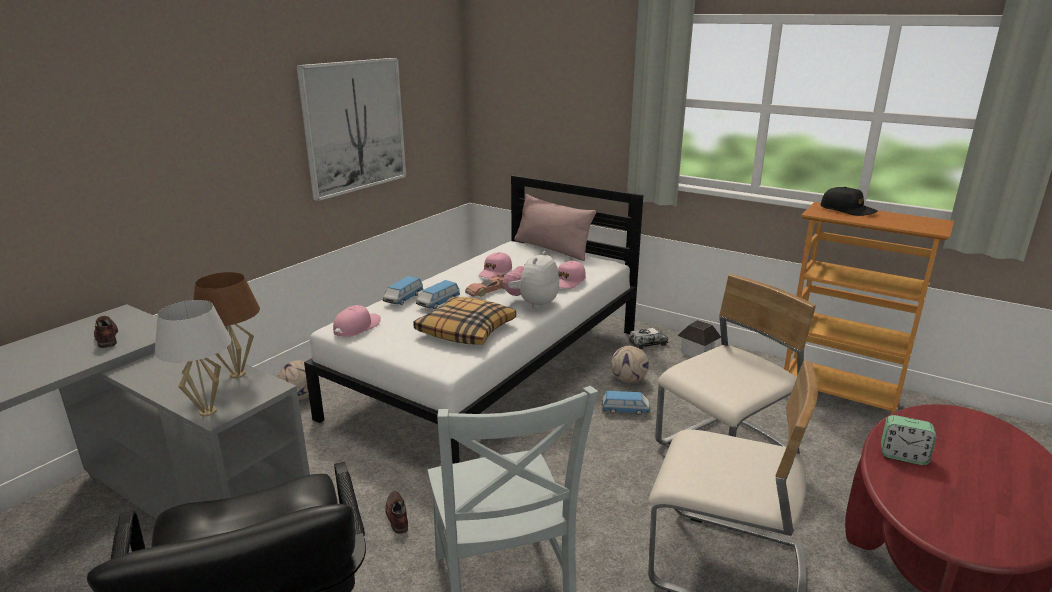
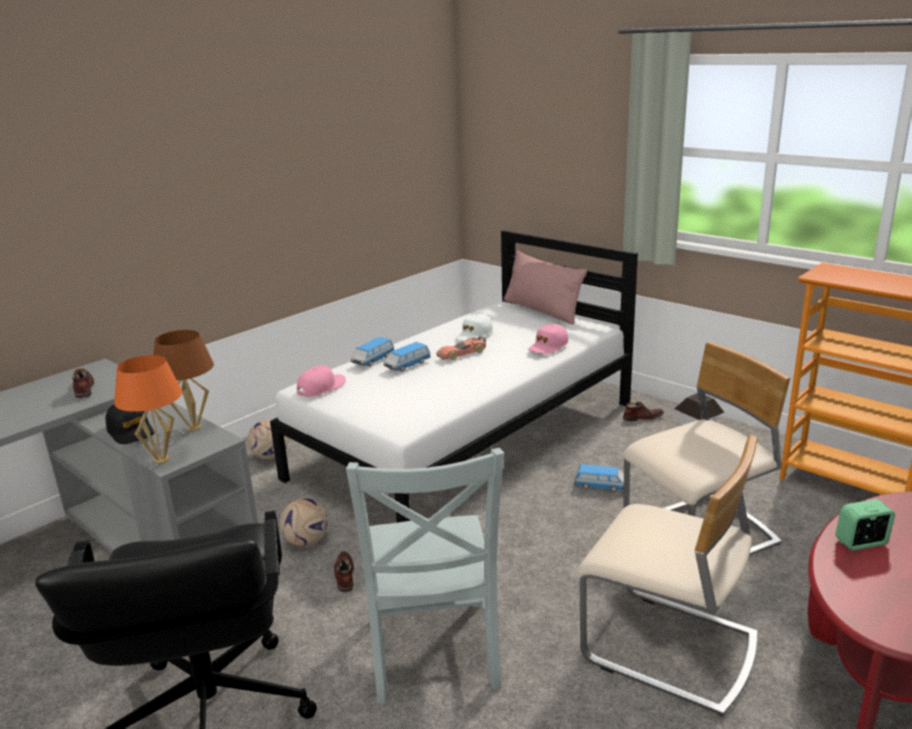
camera: 10 degrees right, 0 degrees up
white table lamp [155,300,231,417] -> orange table lamp [114,355,182,464]
picture [296,58,406,201] -> none
pillow [413,297,516,345] -> none
pink cap [479,252,512,279] -> white cap [456,314,493,341]
plush toy [503,251,559,309] -> none
football [611,346,649,383] -> football moved to [280,498,328,547]
toy truck [628,328,668,349] -> brown shoe [623,402,664,421]
black cap [821,187,878,216] -> black cap moved to [105,404,154,444]
alarm clock [881,415,936,465] -> alarm clock turned 135 degrees clockwise [835,499,895,551]

